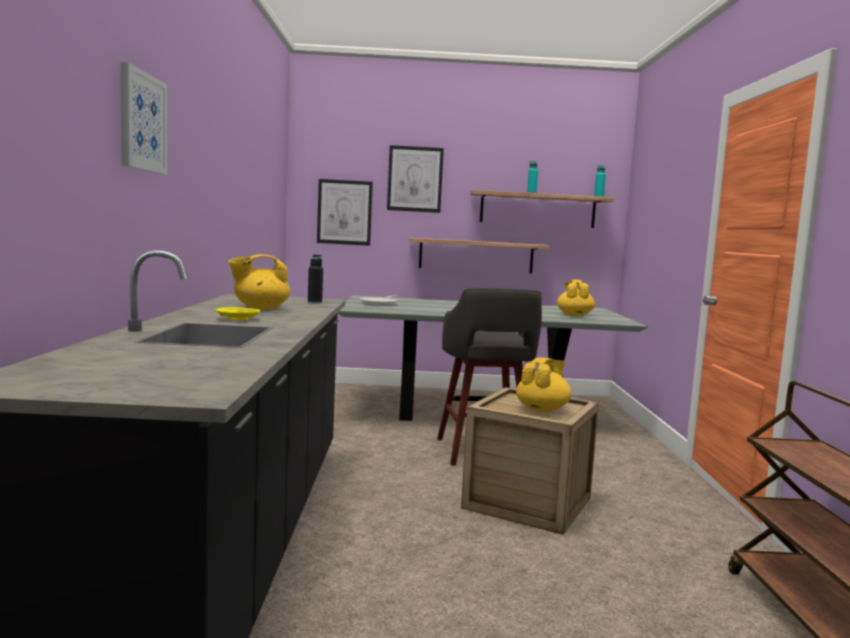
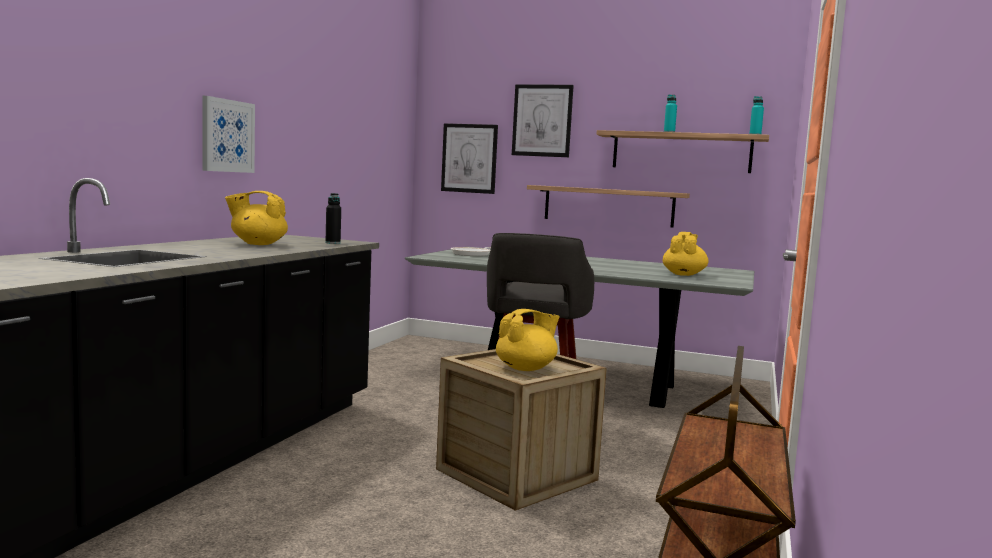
camera: 20 degrees right, 0 degrees up
picture [121,62,167,174] -> picture moved to [203,96,255,173]
yellow plate [215,307,260,320] -> none

